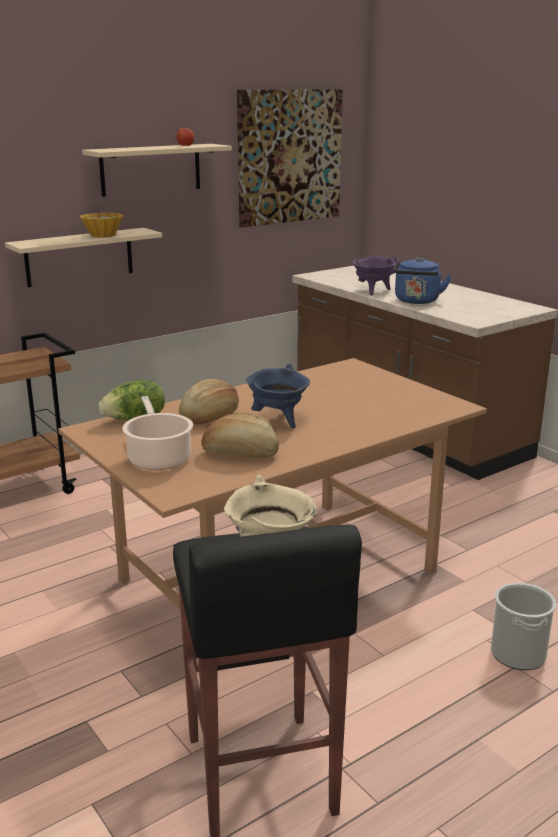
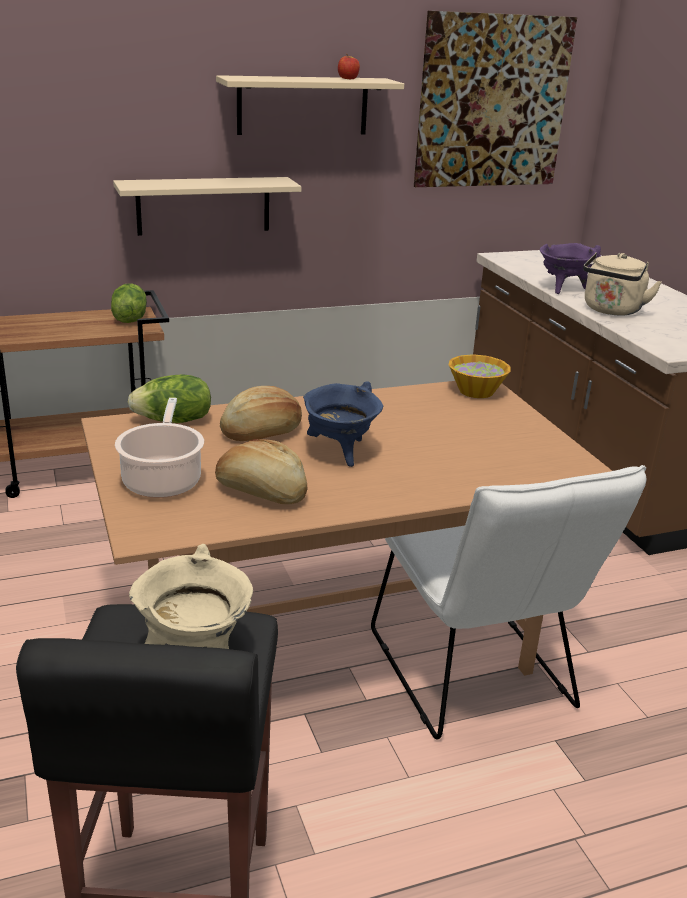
camera: 15 degrees right, 5 degrees up
bowl [80,213,123,237] -> bowl moved to [449,354,511,398]
blue kettle [394,257,451,304] -> beige kettle [583,252,662,315]
bucket [491,583,556,670] -> none
none -> lettuce [111,283,147,323]
none -> white chair [371,465,647,740]

